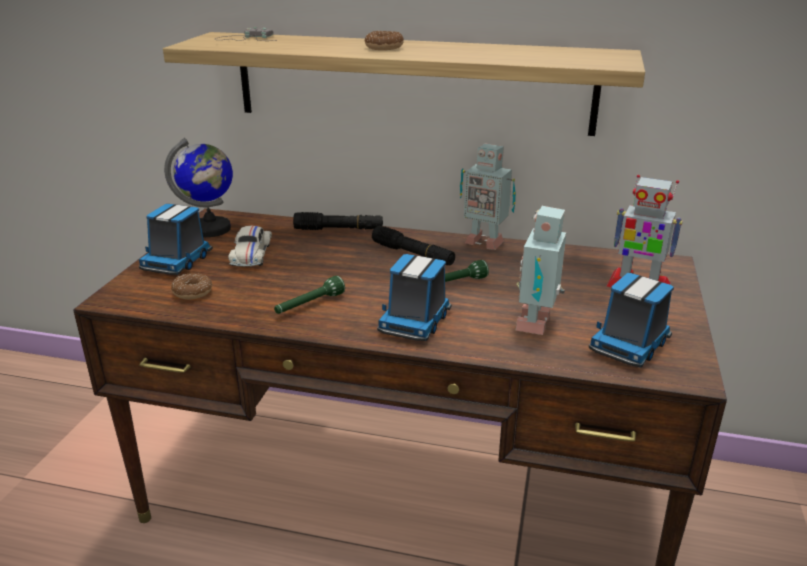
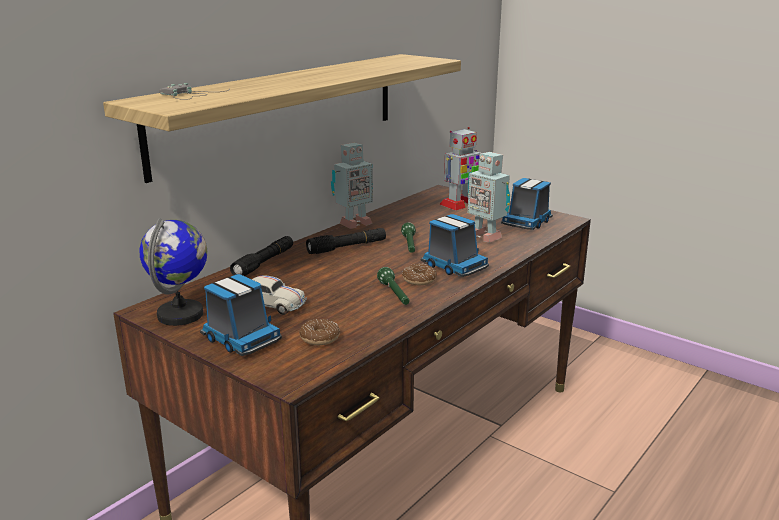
camera: 65 degrees left, 5 degrees down
donut [365,31,404,50] -> donut moved to [402,263,437,285]
toy truck [589,273,674,367] -> toy truck turned 60 degrees clockwise [501,178,553,230]

